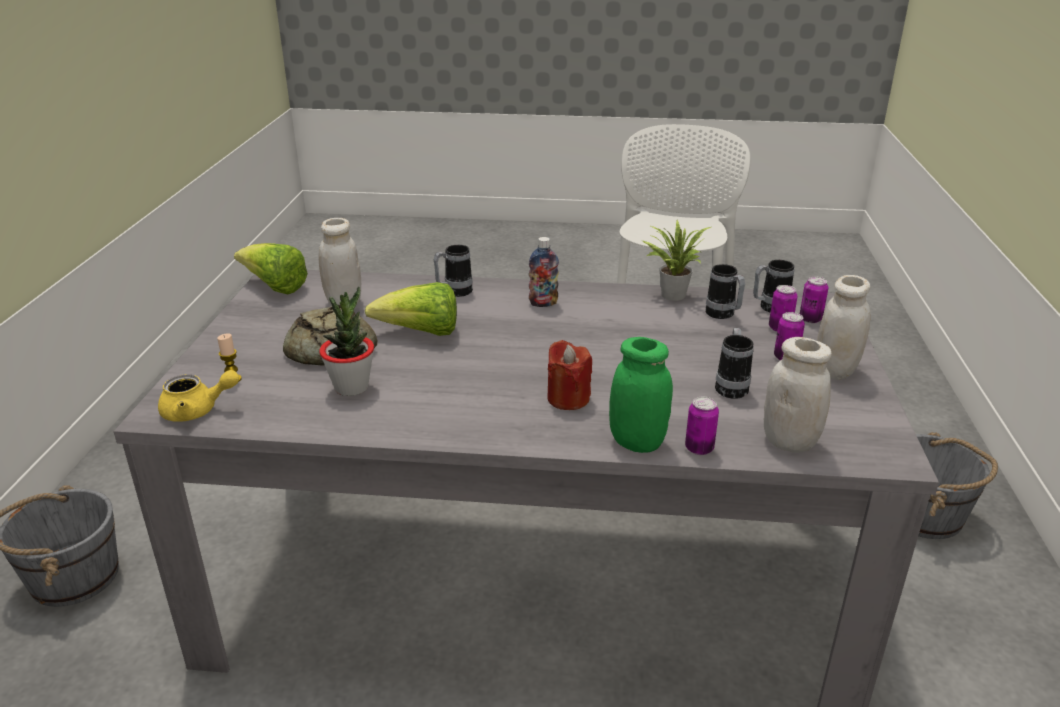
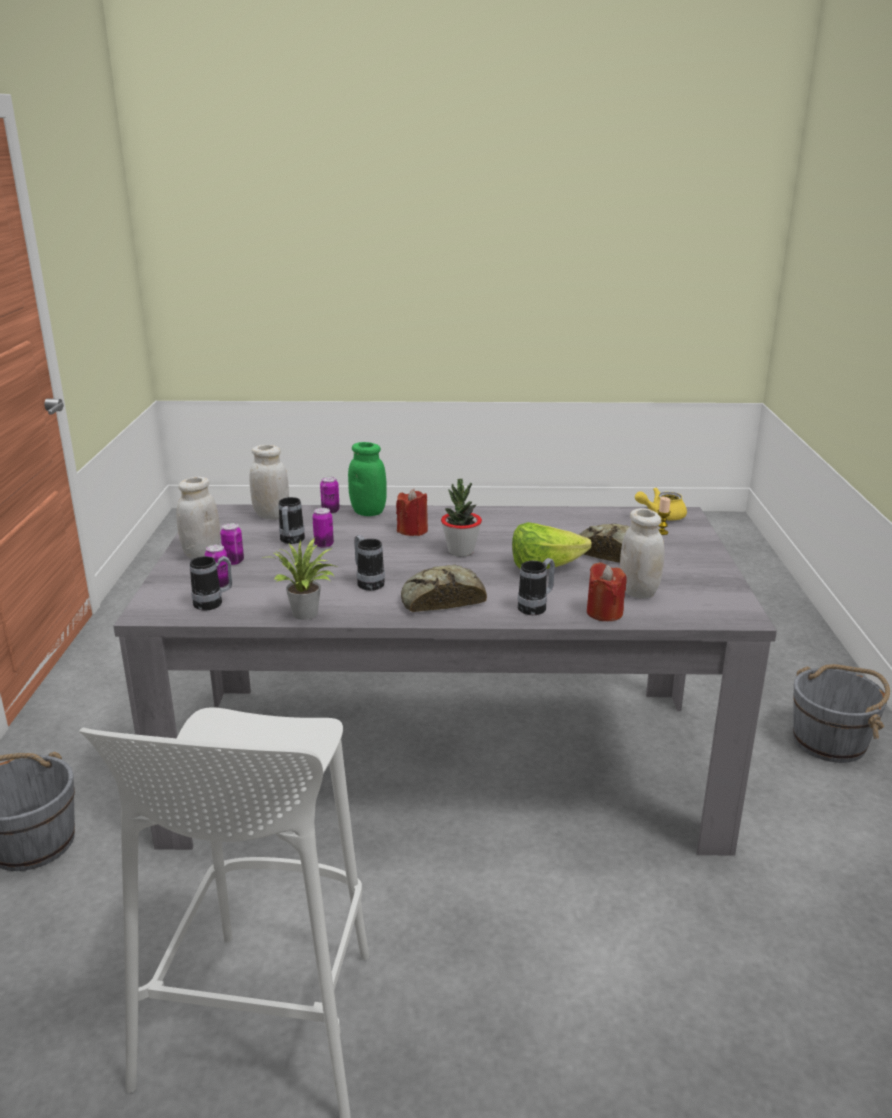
camera: 175 degrees right, 5 degrees down
lettuce [234,243,308,294] -> none
potted plant [319,286,374,396] -> potted plant moved to [441,479,482,557]
bottle [529,237,559,307] -> bread [401,564,487,612]
mug [705,264,745,319] -> mug moved to [354,535,385,591]
can [800,277,828,323] -> can moved to [312,508,334,548]
none -> red candle [587,562,627,621]

